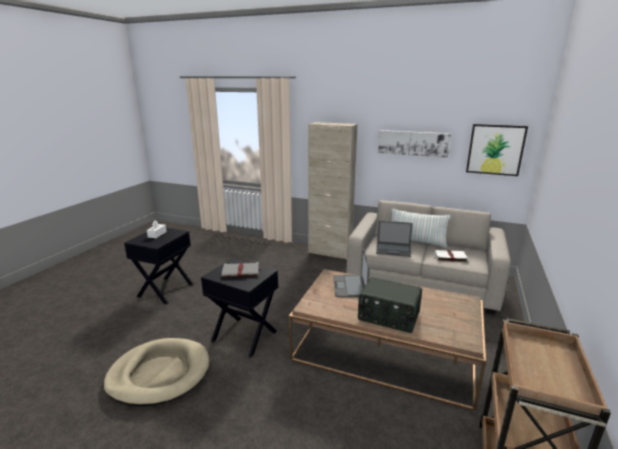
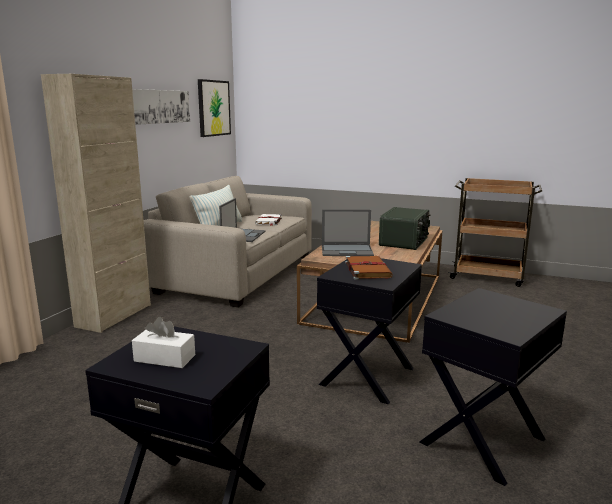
camera: 90 degrees left, 5 degrees down
beige dog bed [103,338,210,406] -> black side table [420,288,567,486]
grey book [221,262,261,278] -> brown book [345,256,393,279]

